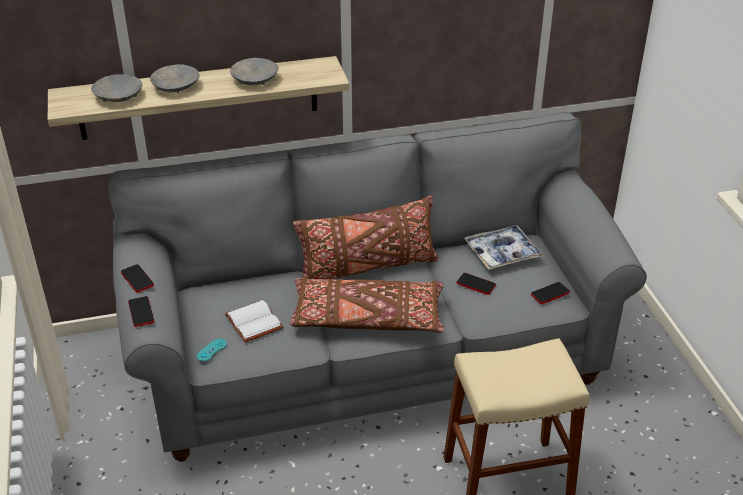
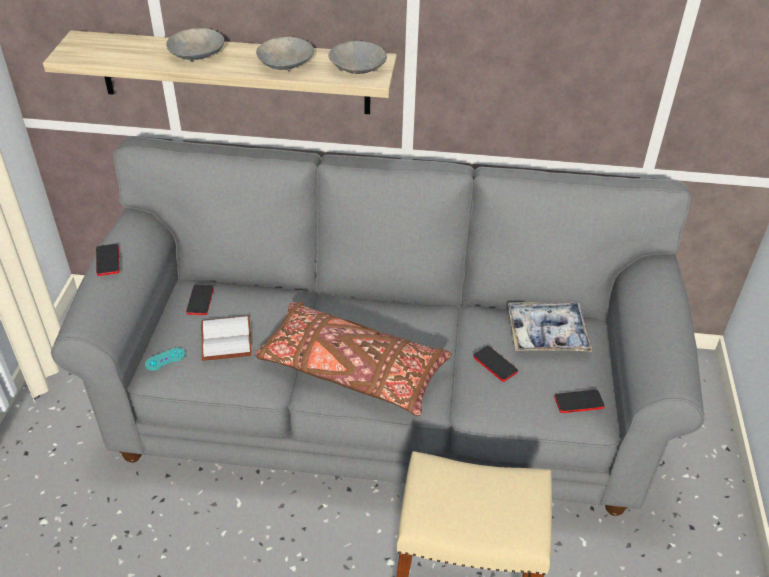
camera: 20 degrees right, 5 degrees up
grey bowl [91,74,142,102] -> grey bowl moved to [328,41,387,74]
phone [128,296,154,327] -> phone moved to [186,285,214,315]
brown pillow [293,196,438,279] -> none

